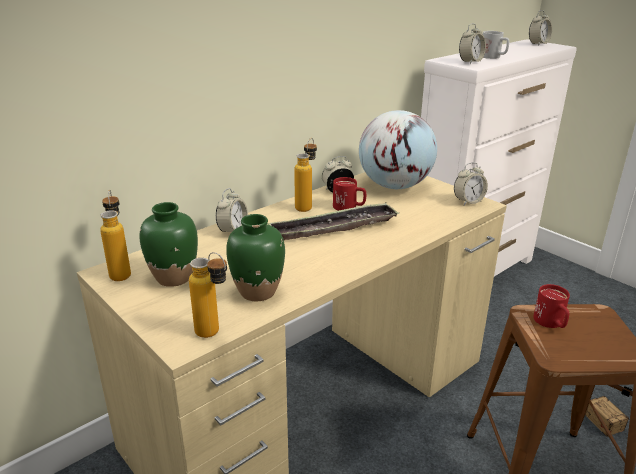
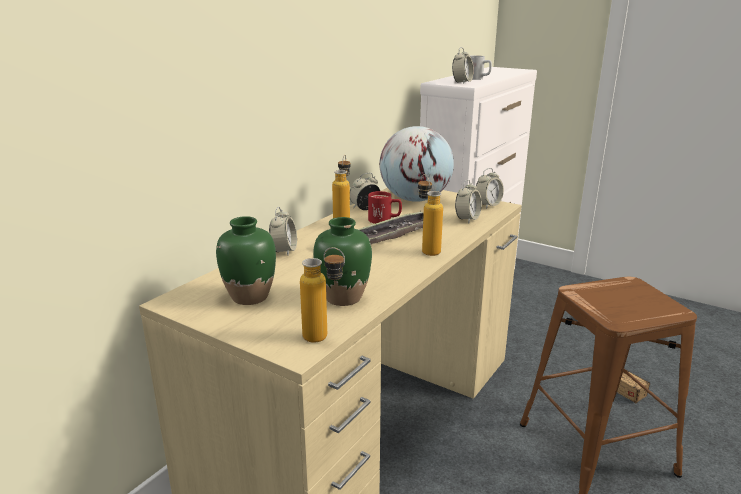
camera: 15 degrees left, 5 degrees down
bottle [100,190,131,281] -> bottle moved to [418,174,443,256]
alarm clock [529,10,552,46] -> alarm clock moved to [455,180,482,223]
red mug [533,284,570,328] -> none

